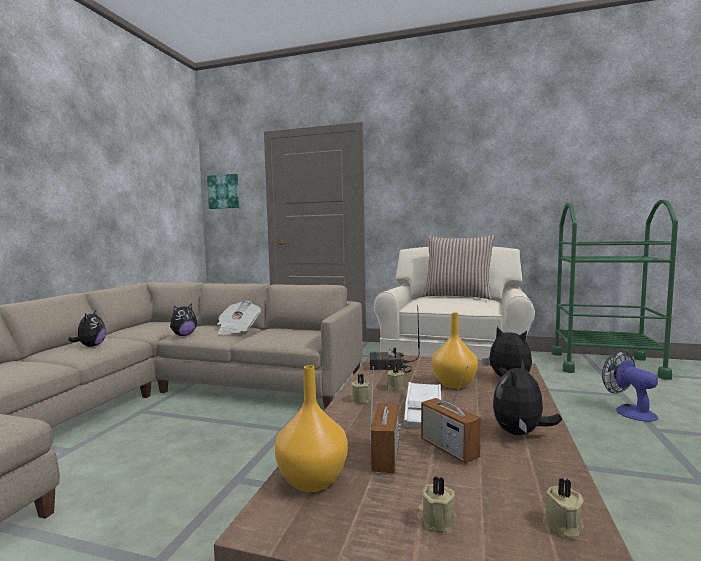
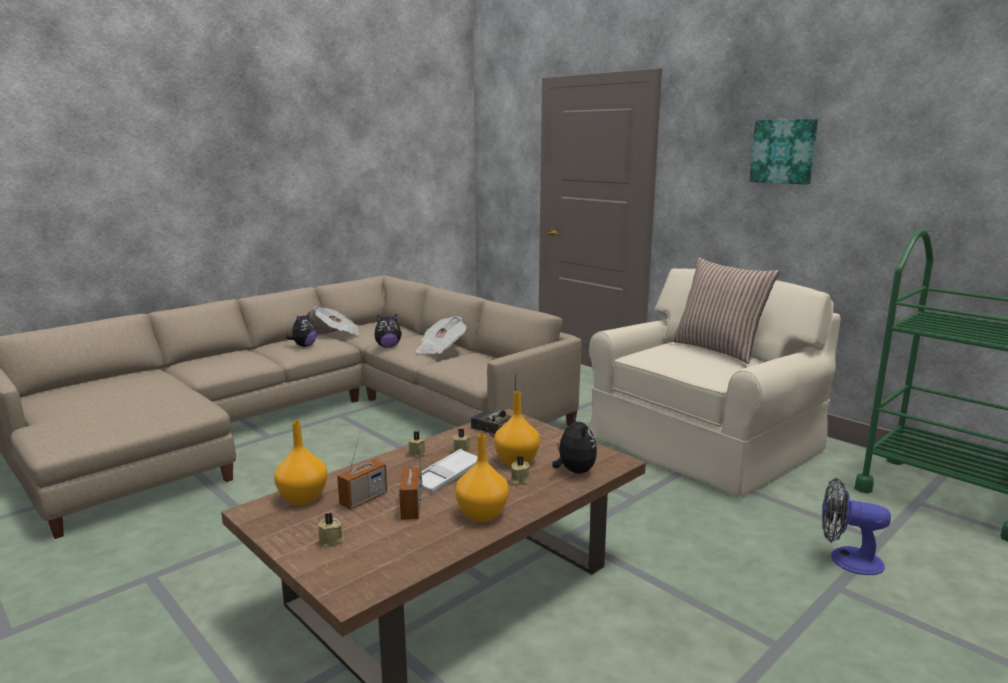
camera: 30 degrees right, 10 degrees up
picture [207,174,239,209] -> picture moved to [749,119,818,185]
plush toy [492,359,562,435] -> orange vase [455,434,509,522]
beige candle [543,478,584,539] -> beige candle moved to [511,456,530,485]
fan [602,350,658,422] -> fan turned 75 degrees counterclockwise [822,478,891,575]
none -> newspaper [313,307,359,335]

